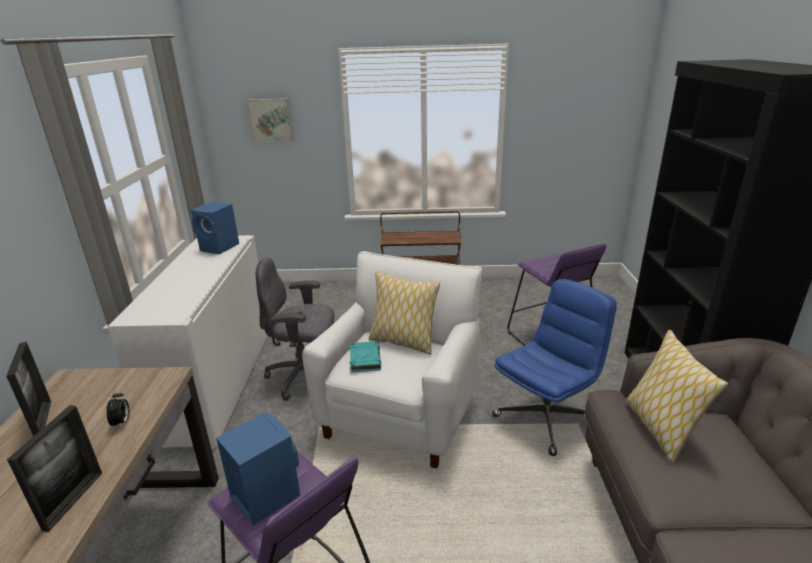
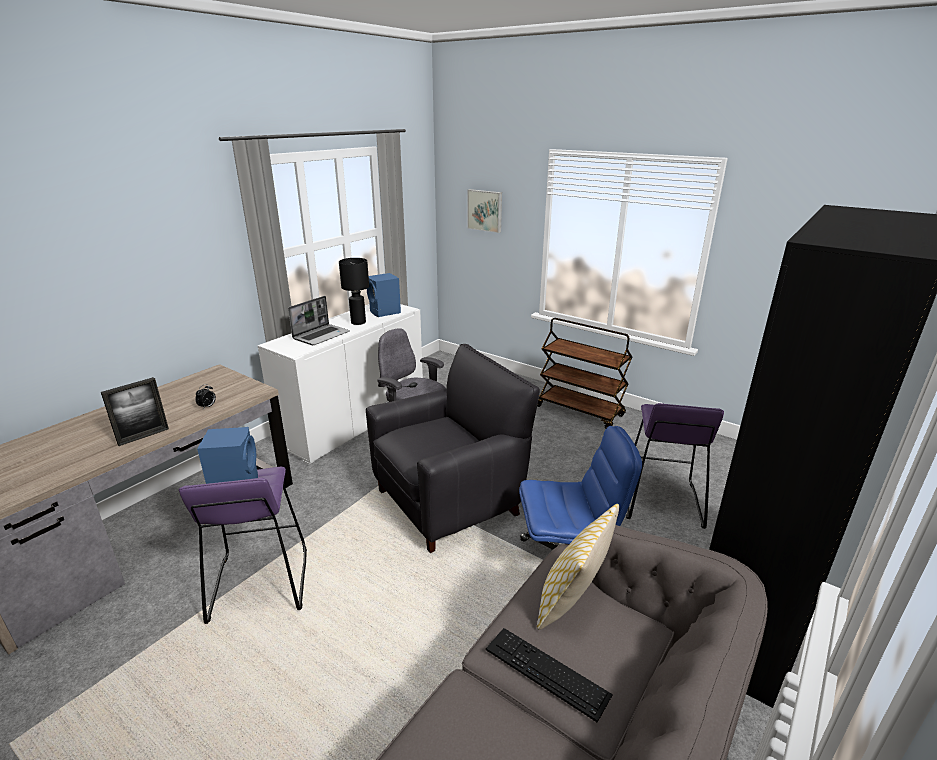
camera: 35 degrees right, 0 degrees up
picture frame [6,342,51,436] -> none
white armchair [302,251,482,469] -> black armchair [366,344,540,553]
turquoise book [350,341,381,373] -> none
pillow [369,271,440,355] -> none
none -> laptop [288,296,350,345]
none -> black table lamp [339,258,369,325]
none -> keyboard [486,628,613,722]

